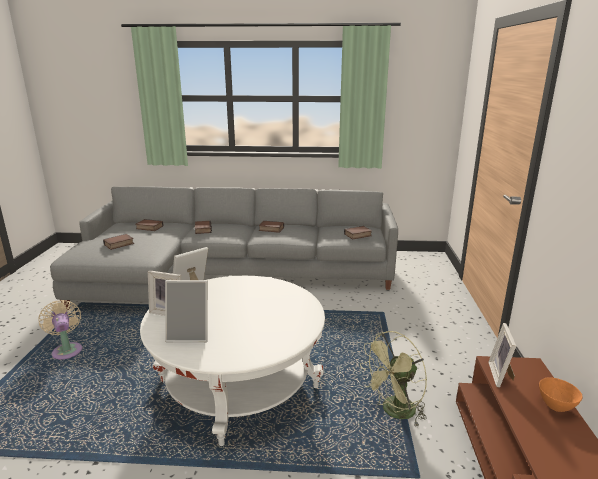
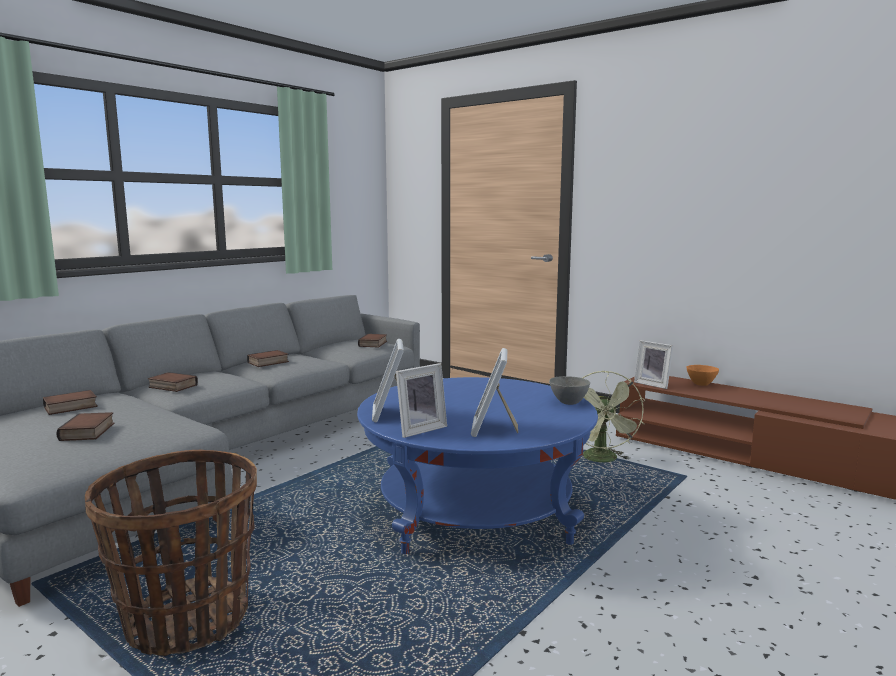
camera: 55 degrees left, 10 degrees down
beige fan [38,300,82,359] -> basket [85,450,257,656]
white coffee table [140,276,325,446] -> blue coffee table [357,377,598,554]
picture frame [165,280,208,343] -> picture frame turned 150 degrees clockwise [471,348,518,437]
none -> grey bowl [549,376,590,405]

